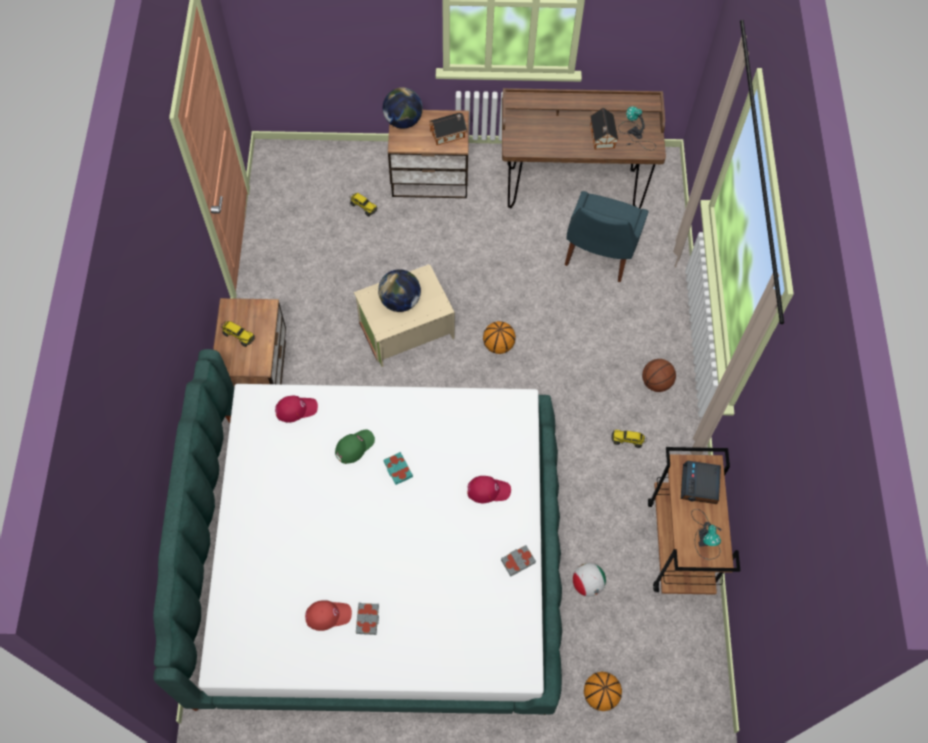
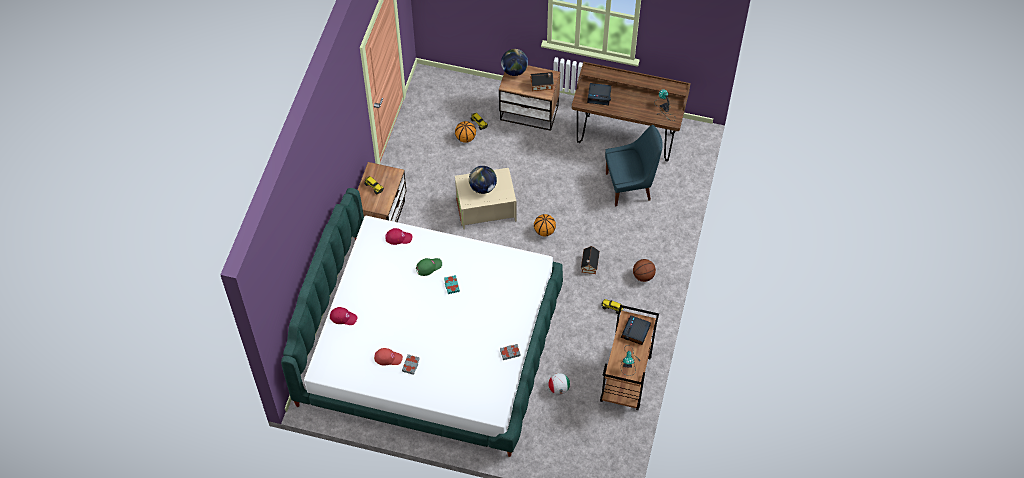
camera: 15 degrees right, 5 degrees down
red cap [467,476,511,503] -> red cap moved to [330,307,357,325]
blue chair [565,191,649,282] -> blue chair turned 135 degrees counterclockwise [605,125,663,206]
basketball [584,672,622,711] -> basketball moved to [455,121,476,143]
toy house [590,108,618,150] -> toy house moved to [581,246,600,274]
none -> alarm clock [587,83,612,105]

